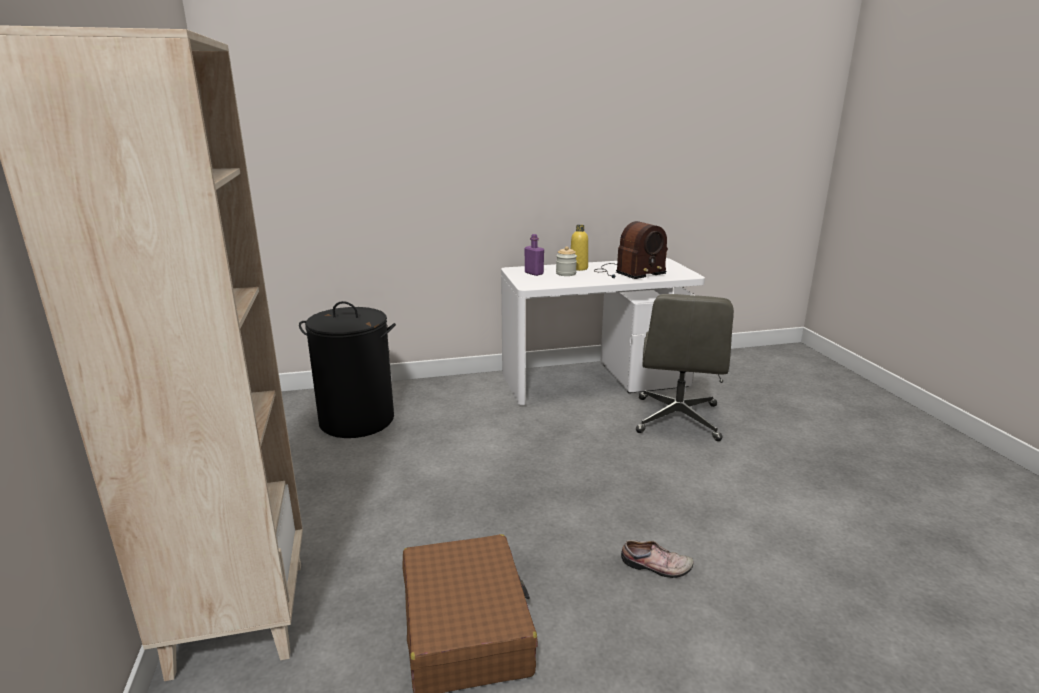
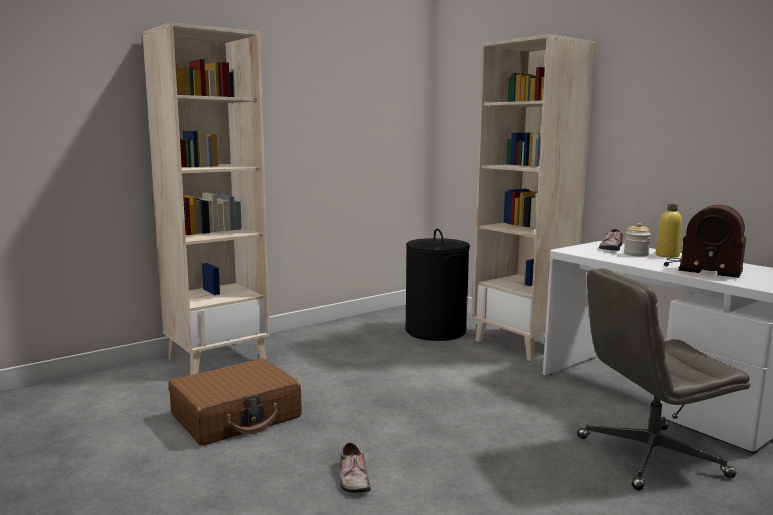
camera: 65 degrees right, 10 degrees down
purple bottle [525,234,544,276] -> shoe [599,229,623,251]
none -> beige bookcase [472,34,596,361]

